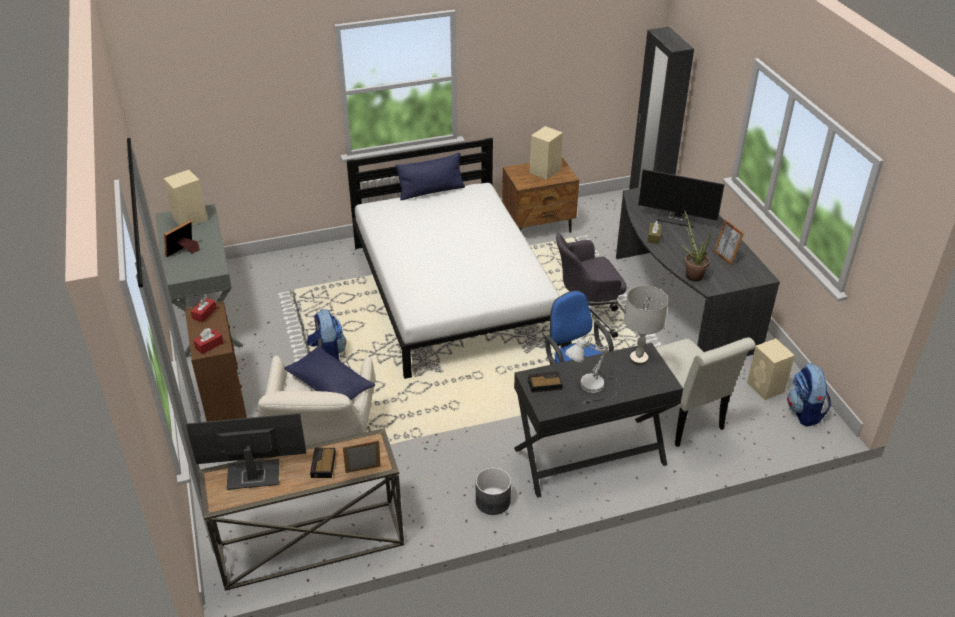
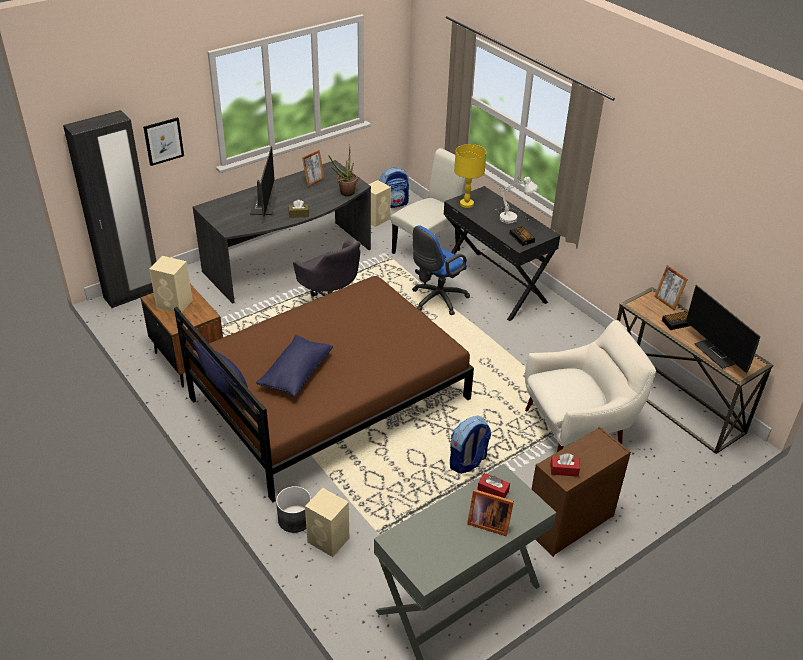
camera: 110 degrees left, 0 degrees up
beige speaker [164,170,208,226] -> beige speaker moved to [305,488,349,557]
red tissue box [193,328,223,354] -> red tissue box moved to [477,473,510,498]
blue pillow [284,346,375,400] -> blue pillow moved to [256,335,333,397]
white bed [347,138,561,379] -> brown bed [174,276,474,502]
grey planter [476,467,511,515] -> grey planter moved to [276,486,311,533]
grey table lamp [624,285,668,365] -> yellow table lamp [454,144,486,208]
none -> picture [143,117,184,166]

